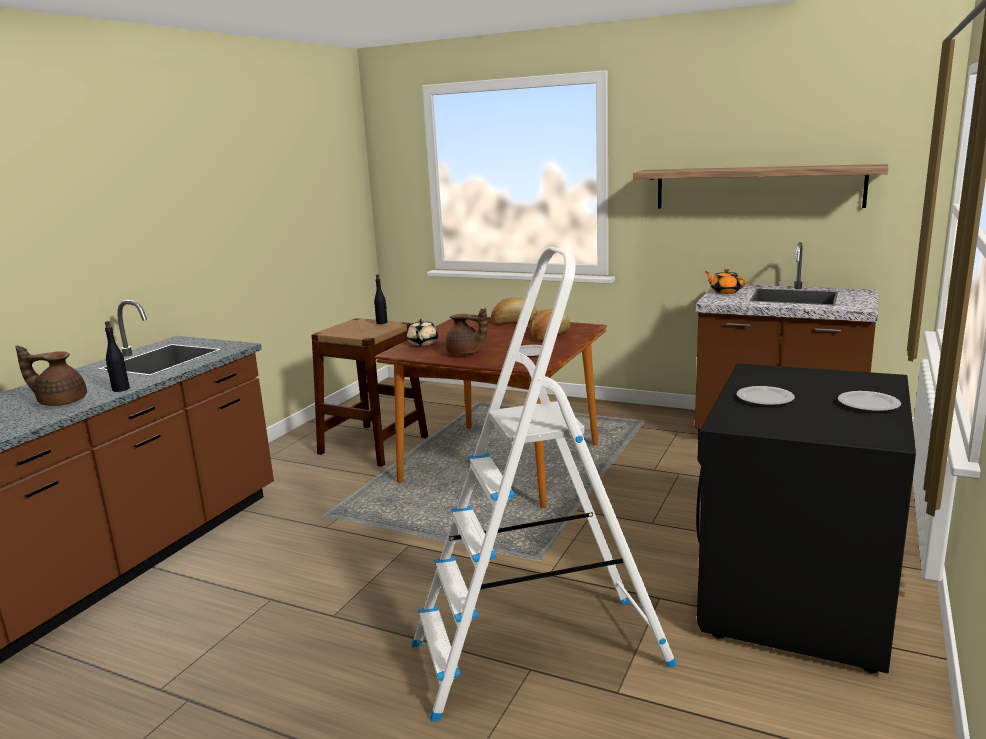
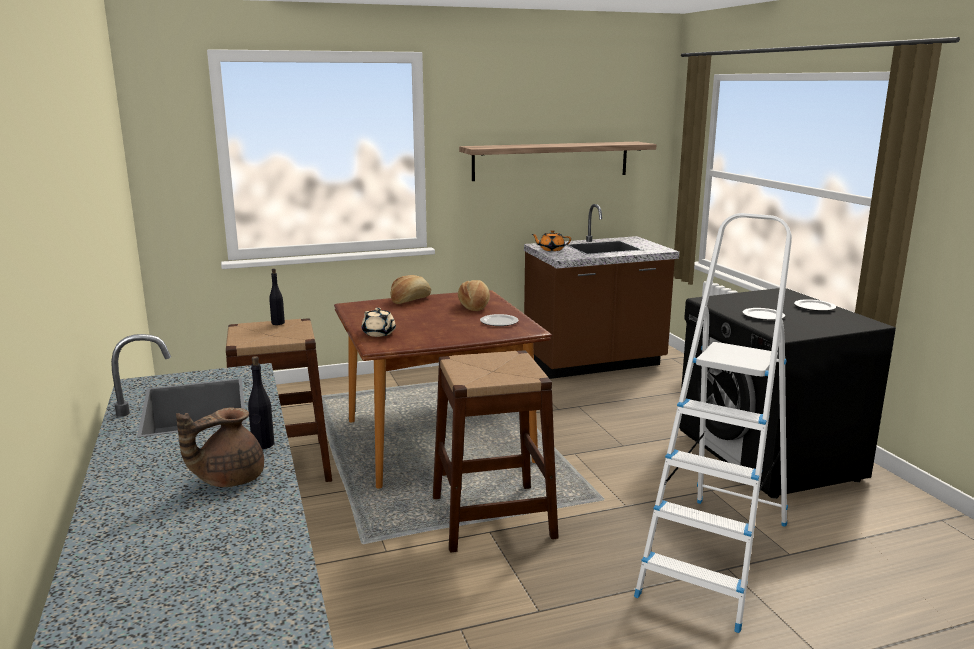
camera: 45 degrees left, 0 degrees up
brown teapot [445,308,487,355] -> none
none -> brown stool [433,350,559,553]

